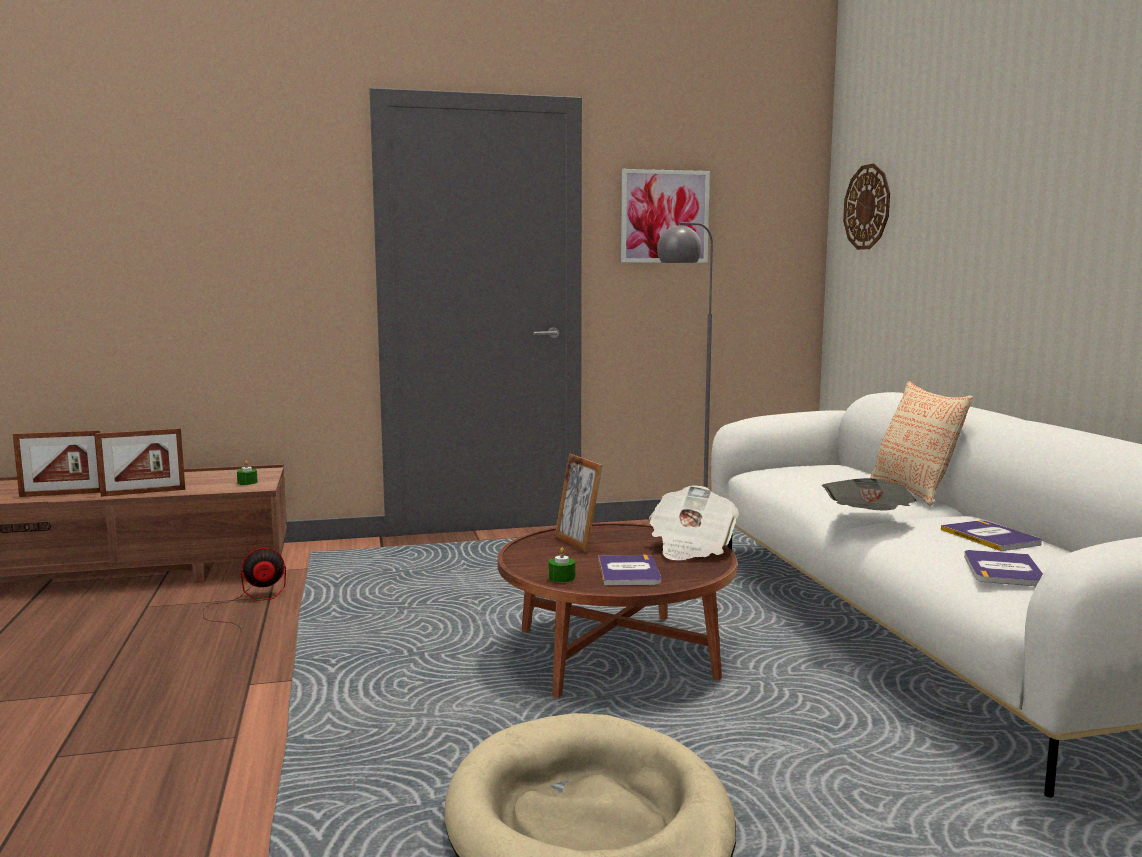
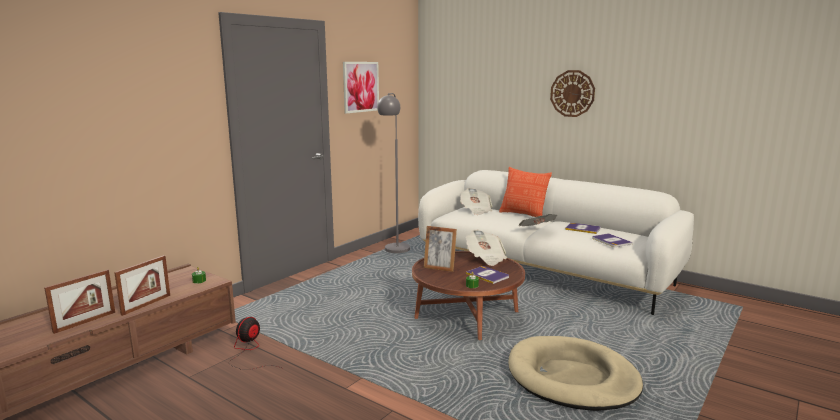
camera: 40 degrees left, 5 degrees up
wall clock [843,163,890,250] -> wall clock moved to [550,70,595,117]
beige pillow [870,381,973,506] -> orange pillow [499,167,552,217]
none -> newspaper [460,188,492,215]

